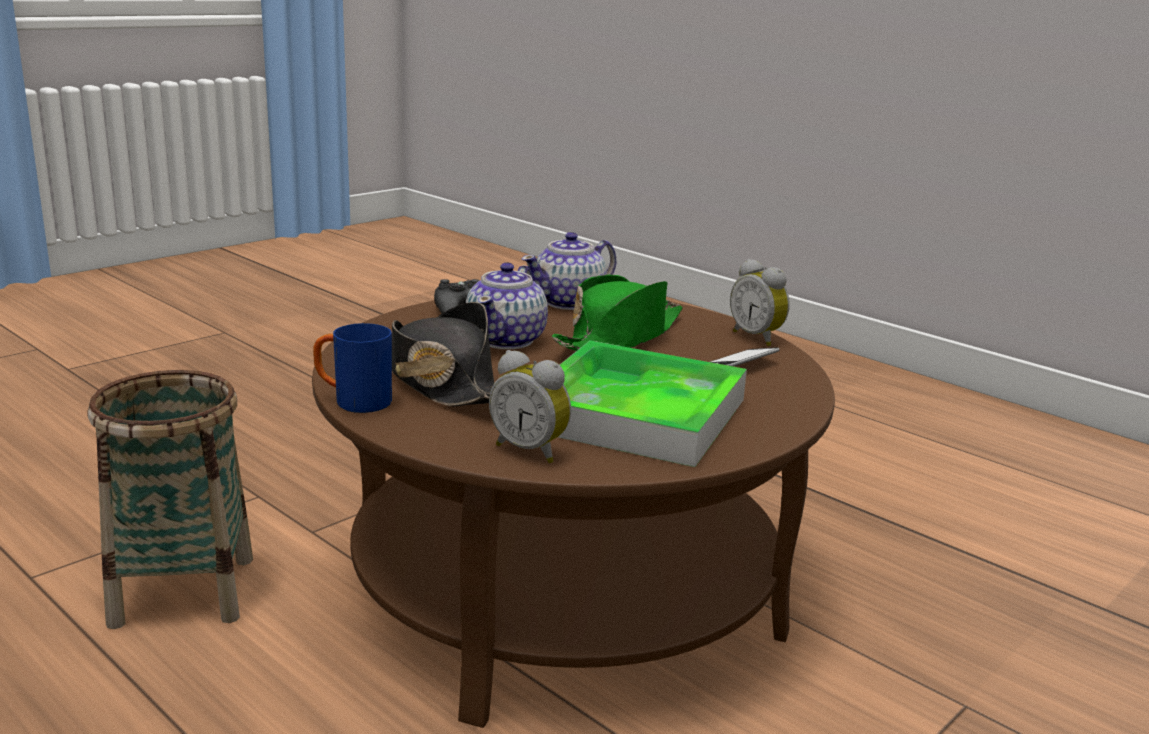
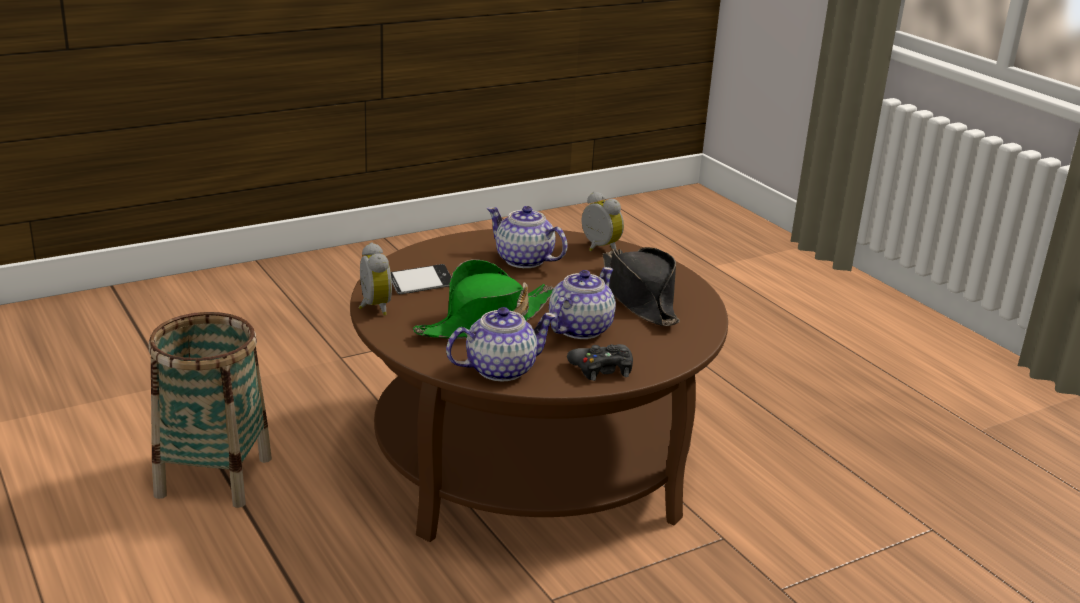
camera: 165 degrees left, 5 degrees up
basket [88,370,253,629] -> basket moved to [149,312,272,508]
blue mug [313,323,392,413] -> none
tray [558,341,747,467] -> teapot [487,206,568,268]

